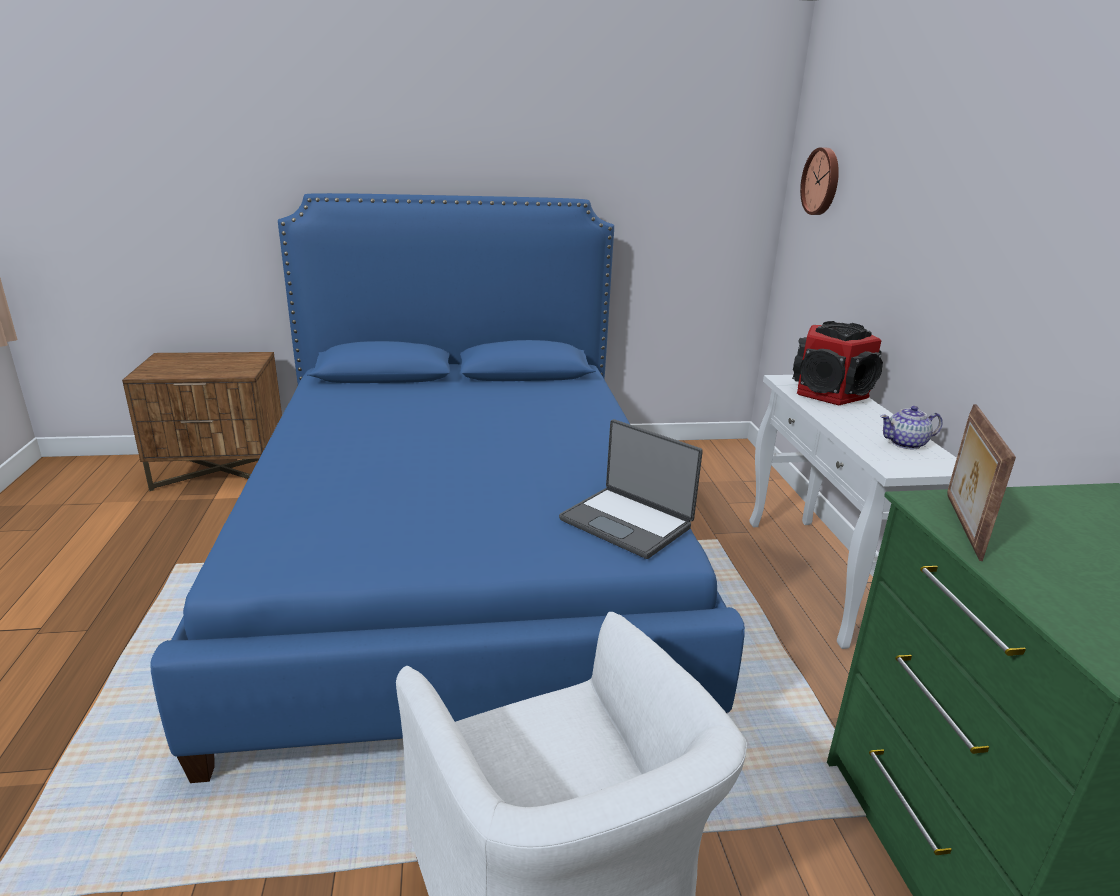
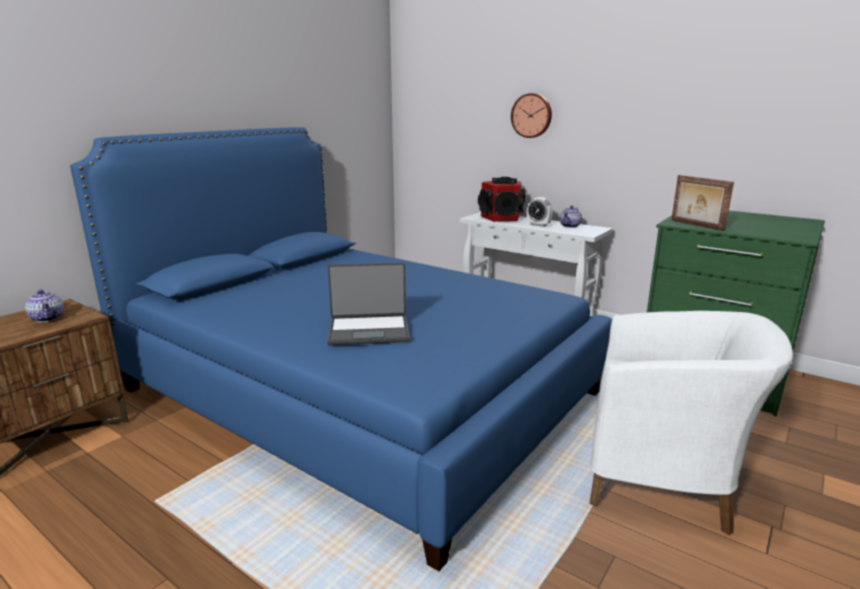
camera: 45 degrees left, 5 degrees down
laptop [559,419,703,559] -> laptop moved to [327,262,410,345]
wall clock [800,147,839,215] -> wall clock moved to [511,93,552,138]
none -> teapot [25,290,64,322]
none -> alarm clock [527,197,553,227]

